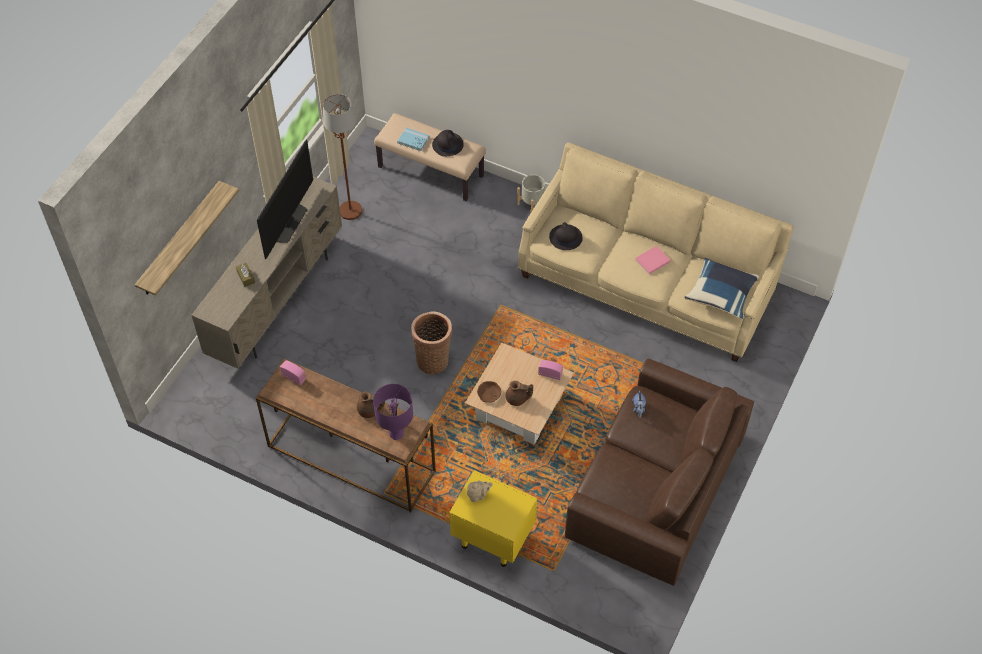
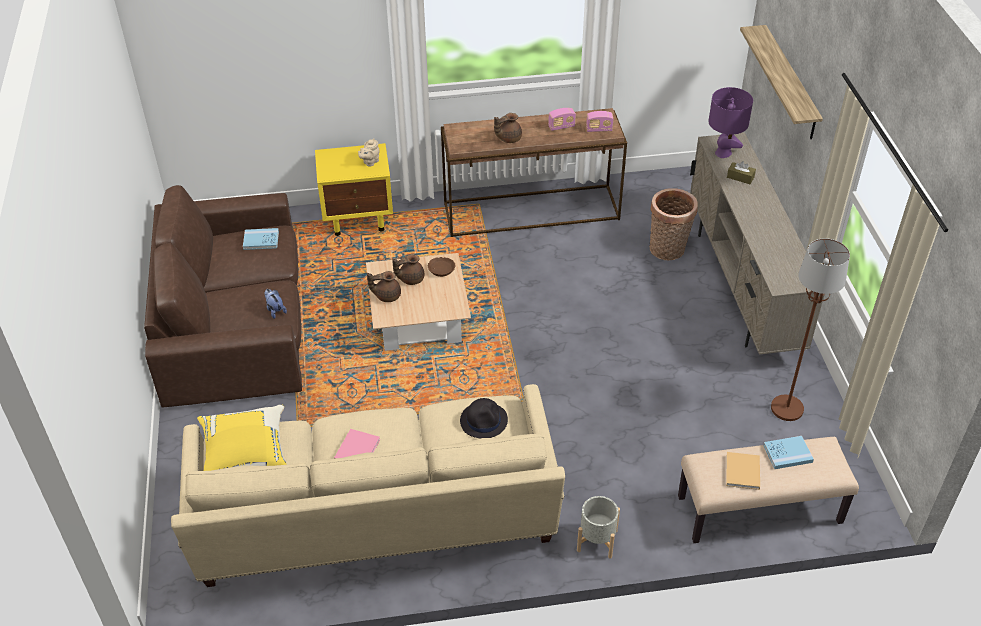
camera: 145 degrees right, 10 degrees down
television [257,139,313,259] -> none
purple table lamp [373,384,413,440] -> purple table lamp moved to [709,87,753,158]
basket [411,312,452,375] -> basket moved to [649,188,698,260]
black hat [432,130,464,157] -> beige book [726,452,760,490]
radio [538,360,563,380] -> radio moved to [548,108,576,131]
blue pillow [684,258,759,319] -> yellow pillow [197,404,287,471]
none -> blue book [243,228,279,250]
none -> brown teapot [367,271,401,302]

